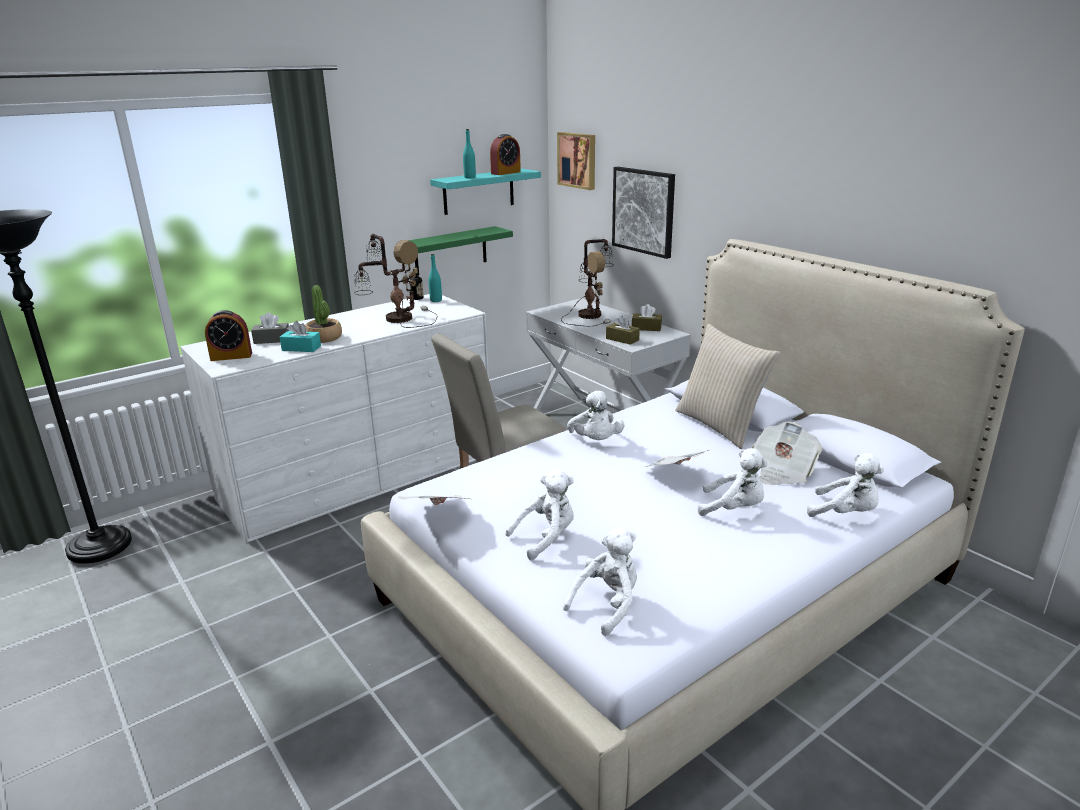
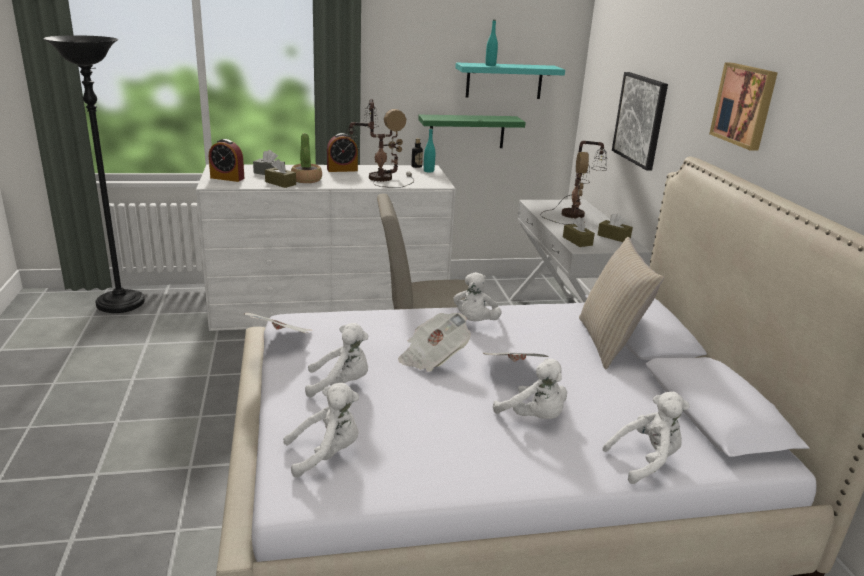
camera: 25 degrees right, 0 degrees up
turquoise tissue box [280,321,321,352] -> brown tissue box [265,159,296,188]
alarm clock [490,134,521,175] -> alarm clock moved to [327,133,358,172]
picture [557,132,595,190] -> picture moved to [709,62,778,151]
newspaper [752,422,822,485] -> newspaper moved to [398,313,471,372]
white plush toy [807,453,884,517] -> white plush toy turned 75 degrees counterclockwise [602,392,690,484]

